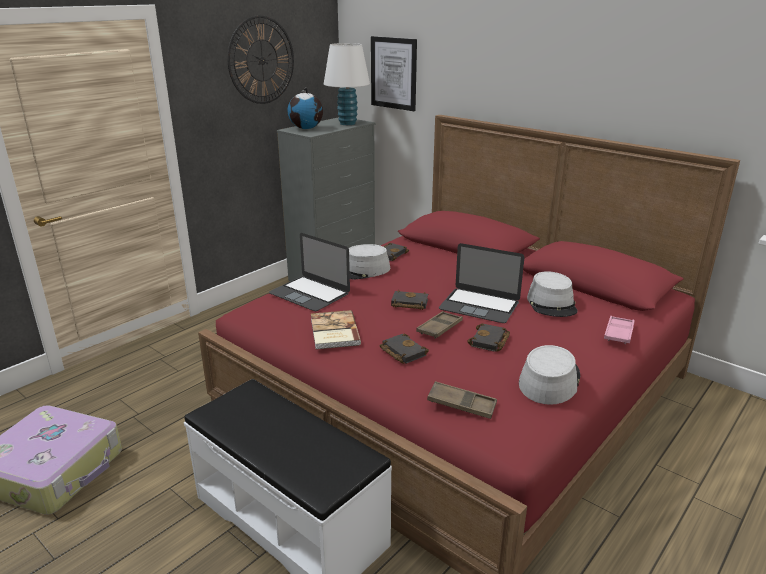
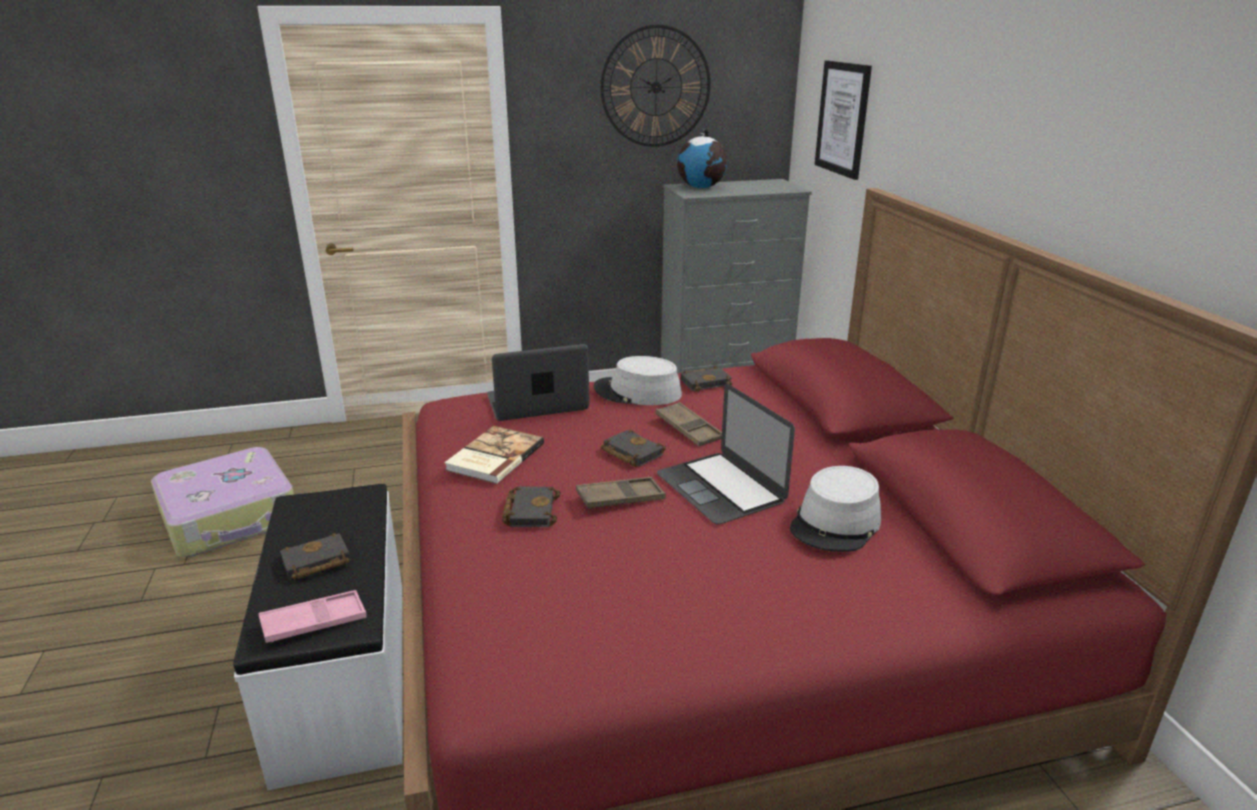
camera: 35 degrees right, 0 degrees up
laptop [269,233,350,311] -> laptop turned 90 degrees clockwise [487,344,590,421]
white table lamp [324,43,370,125] -> none
brown tray [427,381,497,419] -> brown tray moved to [655,402,722,446]
black book [467,323,510,352] -> black book moved to [280,533,350,580]
grey hat [519,345,580,405] -> none
pink tray [604,316,635,344] -> pink tray moved to [259,590,367,643]

